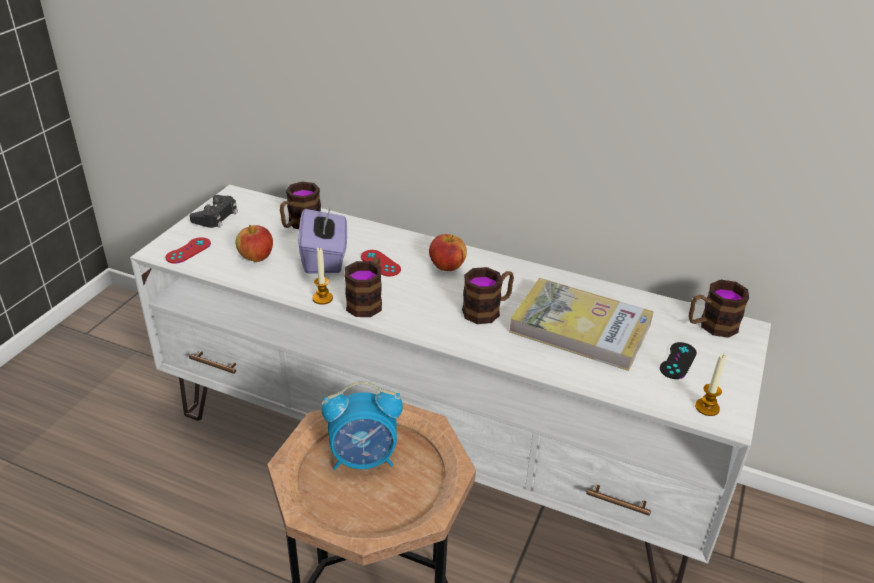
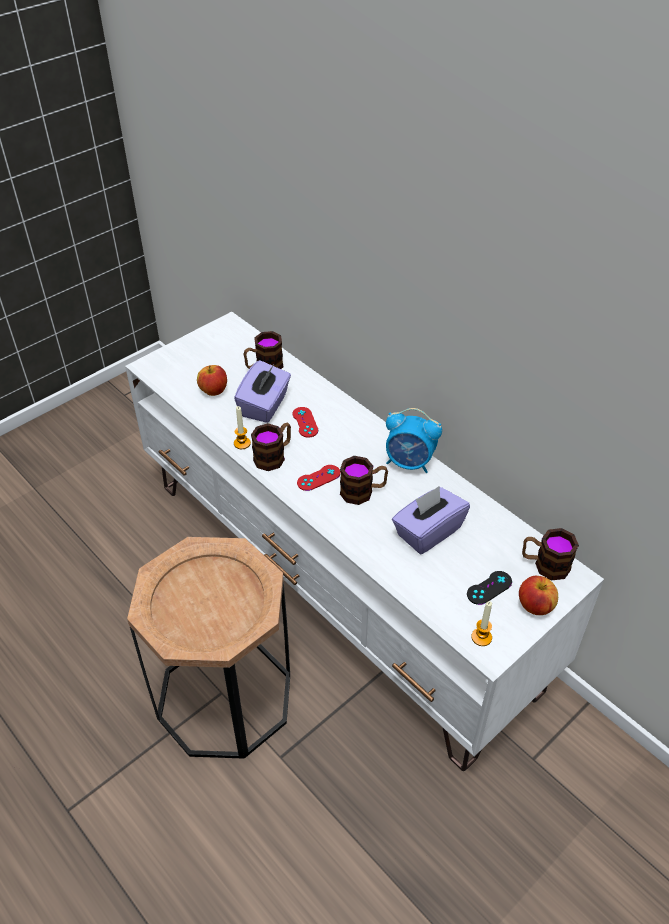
camera: 25 degrees right, 10 degrees up
red game controller [165,237,211,263] -> red game controller moved to [297,465,340,491]
black game controller [190,195,238,228] -> none
alarm clock [322,381,403,470] -> alarm clock moved to [386,408,442,473]
apple [429,234,467,271] -> apple moved to [519,576,558,615]
book [509,278,653,371] -> purple tissue box [392,486,470,554]

